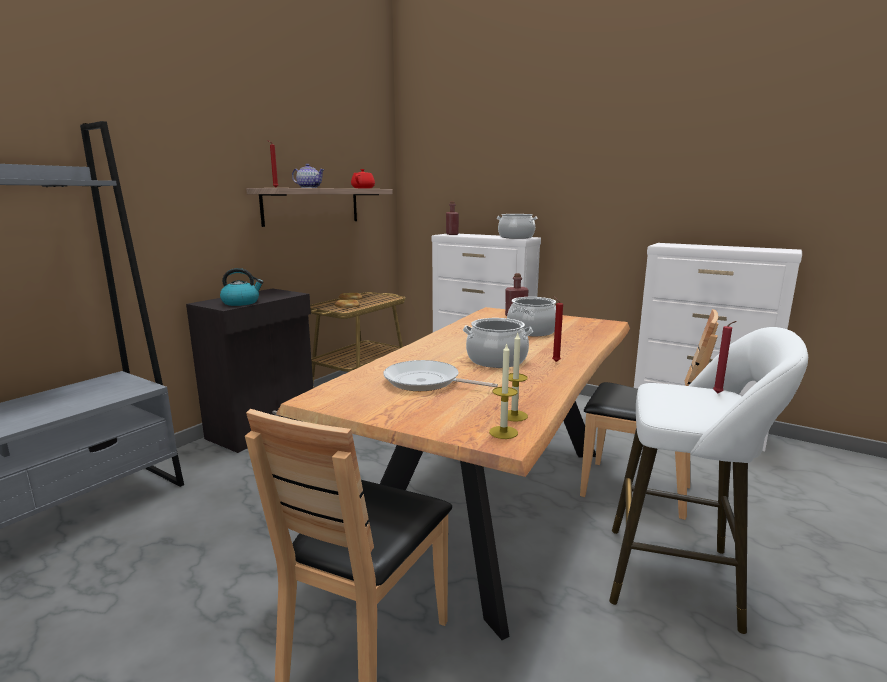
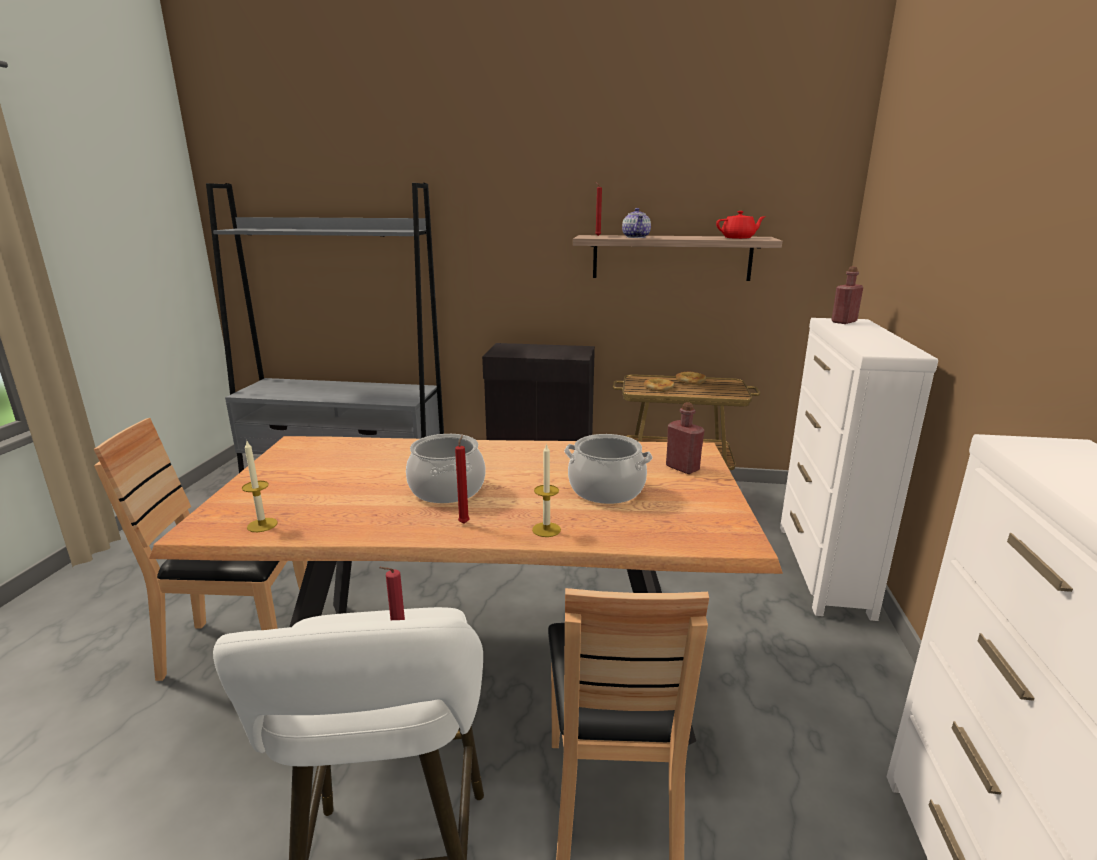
camera: 65 degrees right, 5 degrees up
kettle [220,268,263,306] -> none
frying pan [383,360,498,391] -> none
candle [489,342,518,439] -> candle moved to [532,443,561,537]
cooking pot [497,214,538,239] -> none

